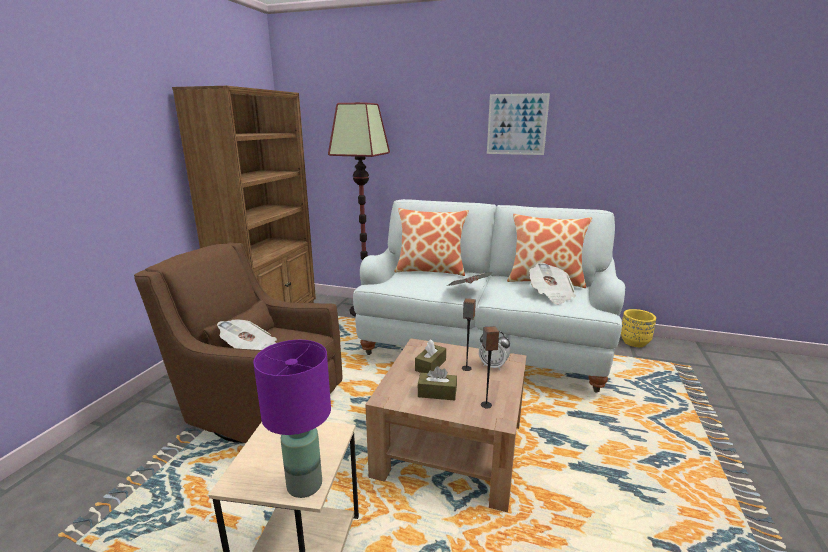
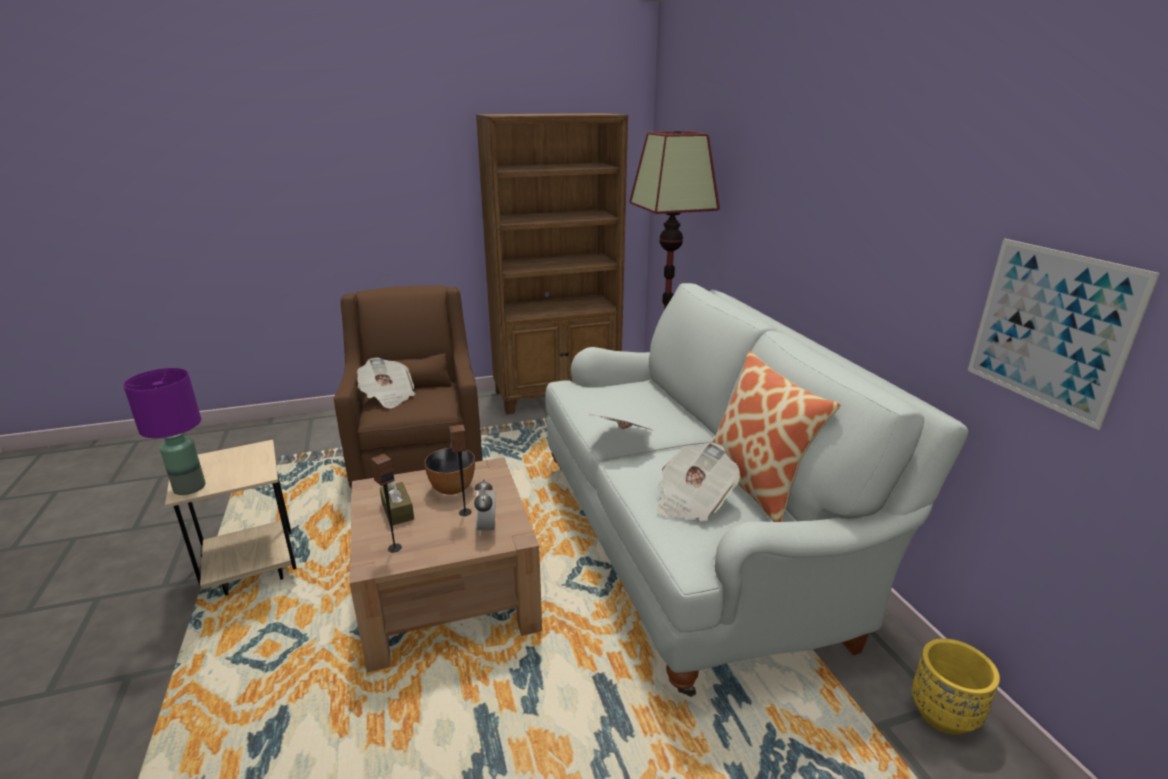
camera: 55 degrees right, 5 degrees up
pillow [394,208,469,276] -> none
brown tissue box [415,340,446,373] -> bowl [425,448,475,495]
picture [487,93,550,155] -> picture moved to [968,239,1160,430]

